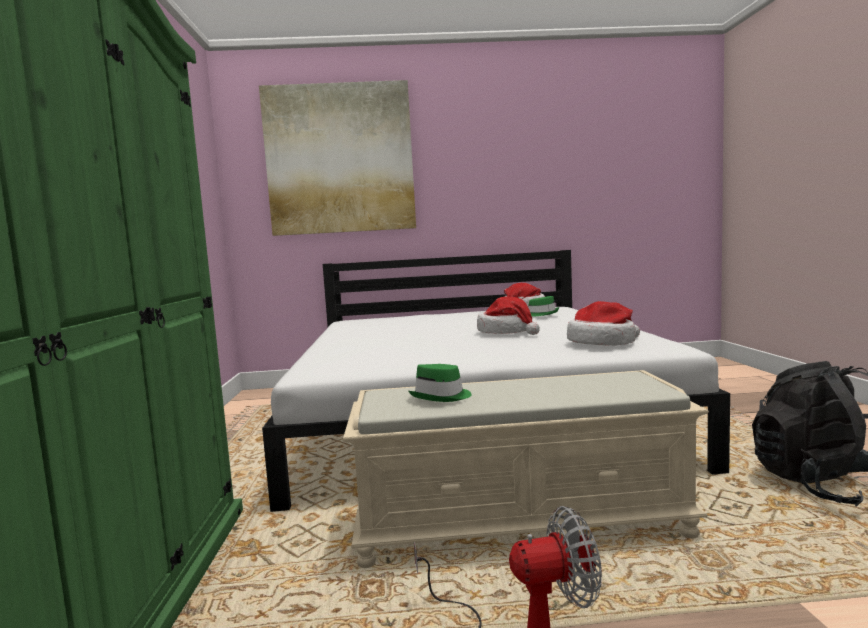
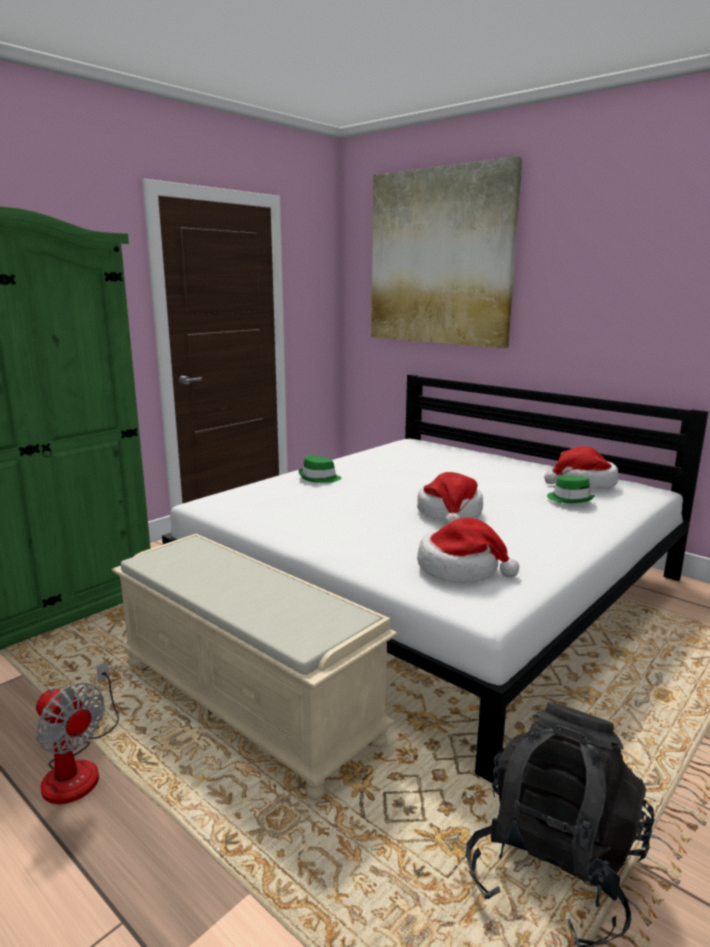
camera: 45 degrees right, 10 degrees up
green hat [408,364,472,402] -> green hat moved to [298,455,341,483]

